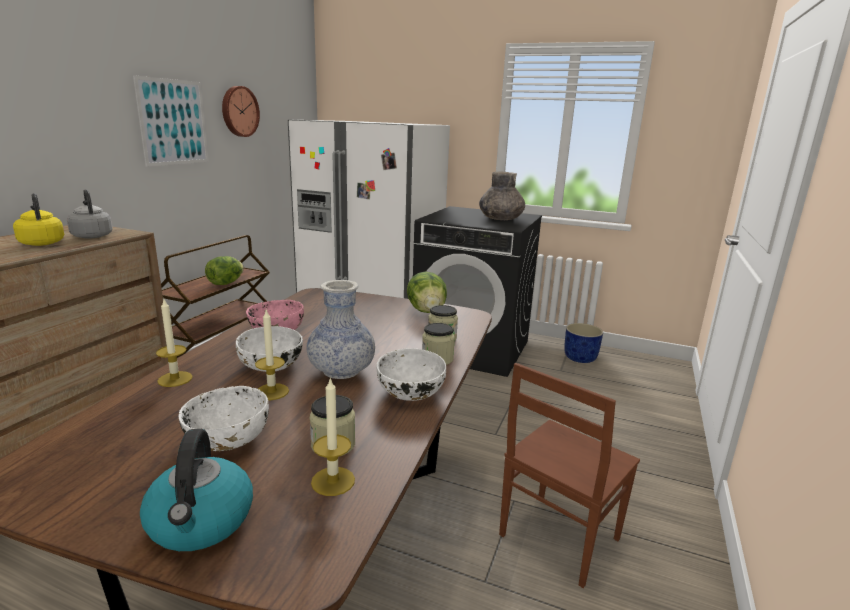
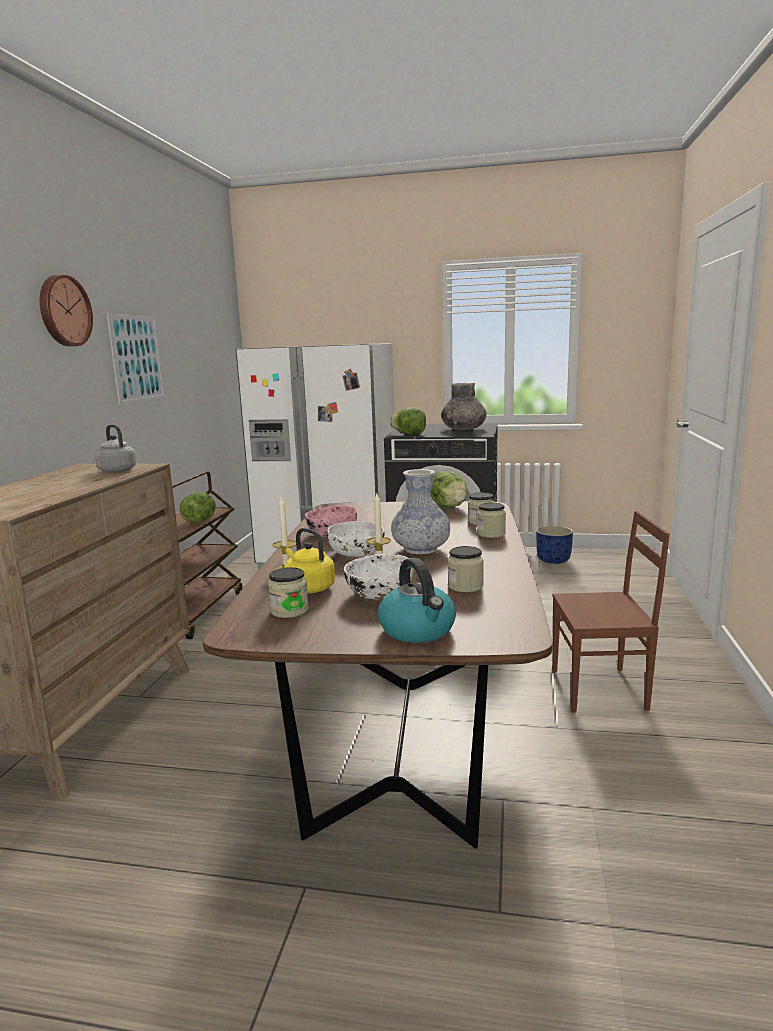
camera: 10 degrees left, 5 degrees down
yellow kettle [13,193,64,246] -> yellow kettle moved to [284,528,335,593]
wall clock [222,86,260,137] -> wall clock moved to [40,274,93,347]
candle [311,377,355,496] -> none
white bowl [376,348,446,401] -> none
brown chair [499,363,640,588] -> brown chair turned 120 degrees counterclockwise [552,511,670,712]
none -> jar [268,567,309,618]
none -> lettuce [390,407,426,435]

